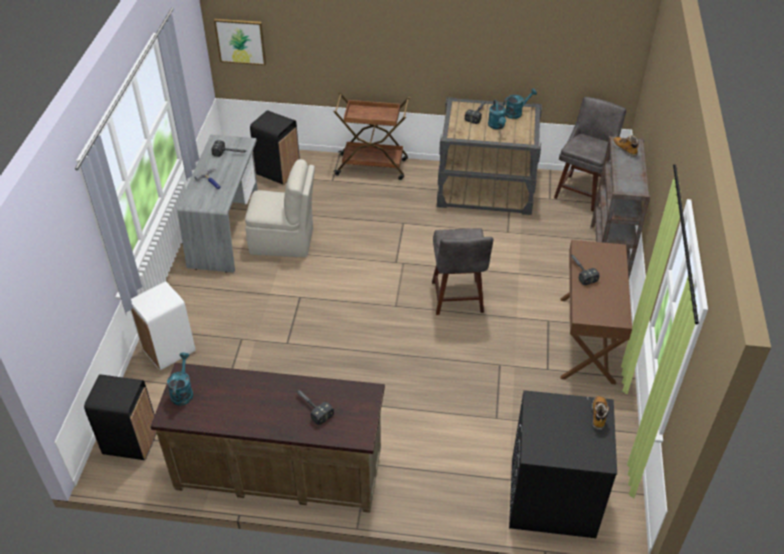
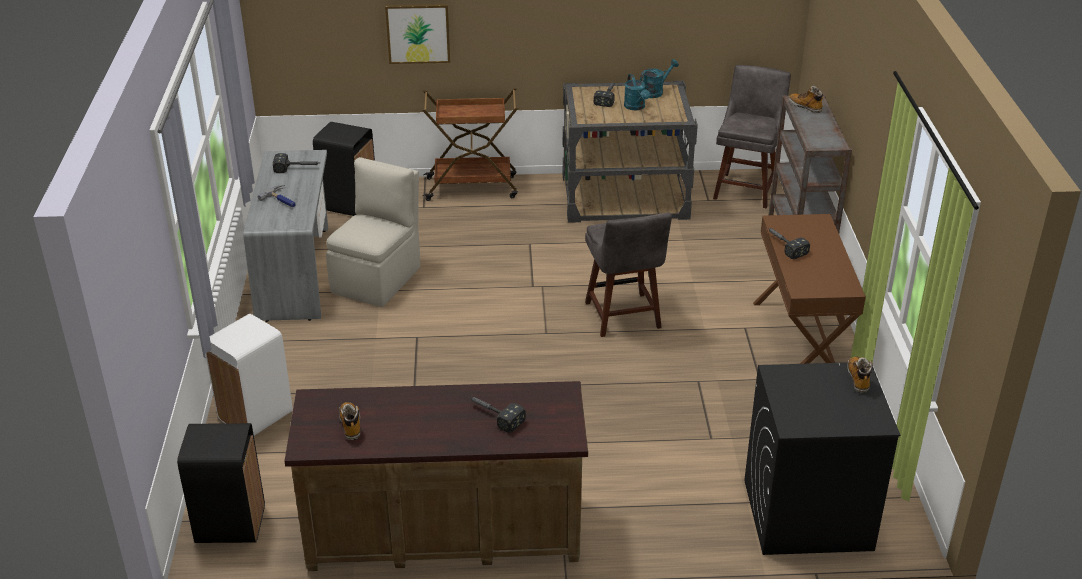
camera: 10 degrees left, 10 degrees down
turquoise watering can [167,353,193,406] -> none
picture [214,19,266,65] -> picture moved to [385,4,450,64]
beige chair [245,159,315,257] -> beige chair turned 60 degrees counterclockwise [326,157,420,307]
none -> boot [339,402,361,440]

